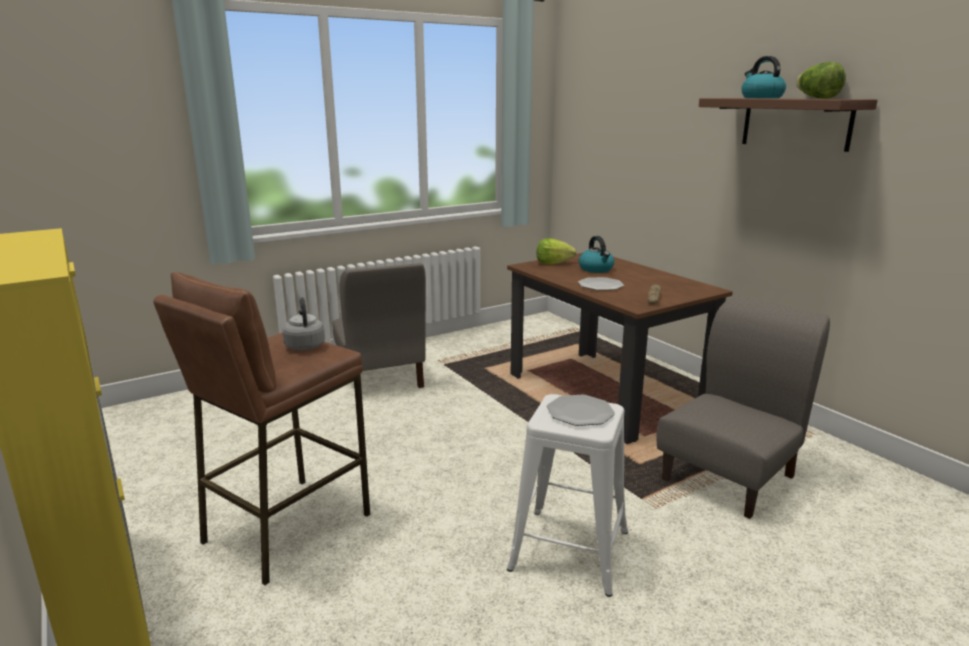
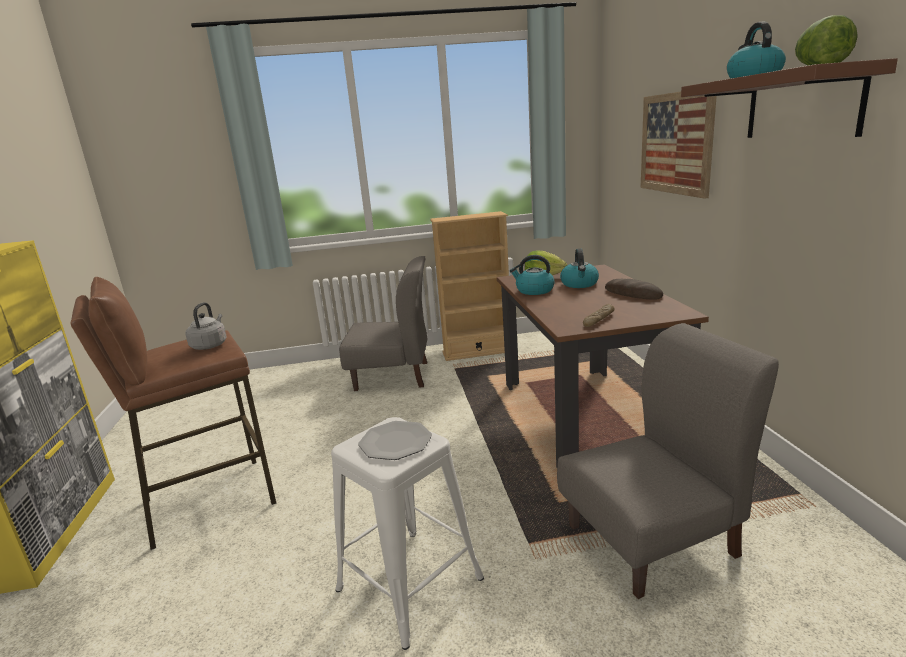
camera: 25 degrees right, 0 degrees up
grey chair [333,263,426,389] -> grey chair turned 90 degrees counterclockwise [339,256,428,391]
plate [578,277,624,290] -> none
none -> beige bookcase [430,211,509,361]
none -> kettle [510,255,555,295]
none -> bread [605,279,663,300]
none -> picture [640,92,717,199]

